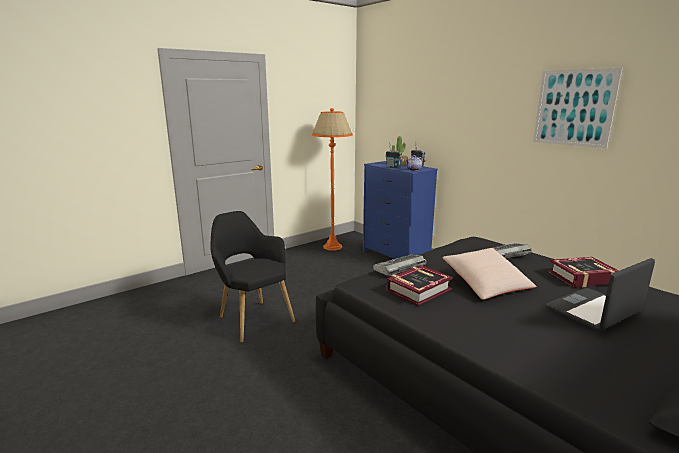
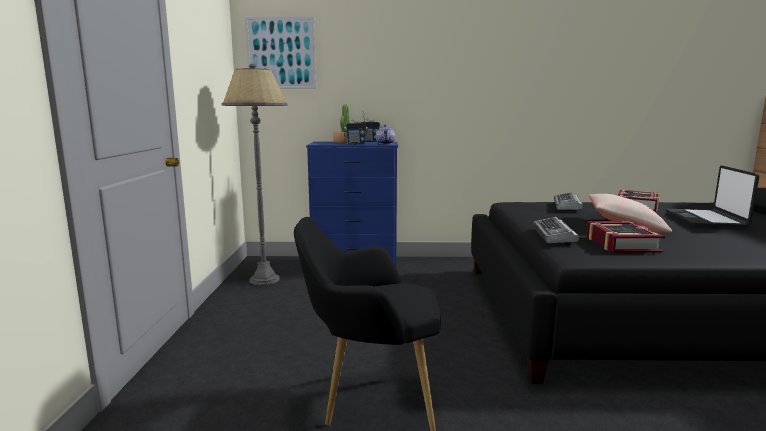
camera: 50 degrees left, 5 degrees down
orange floor lamp [312,108,353,251] -> grey floor lamp [222,64,288,285]
picture [533,68,622,148] -> picture moved to [245,17,316,89]

